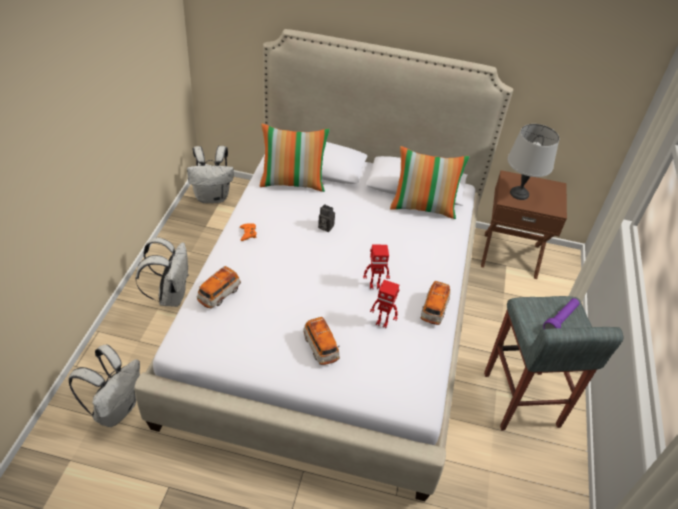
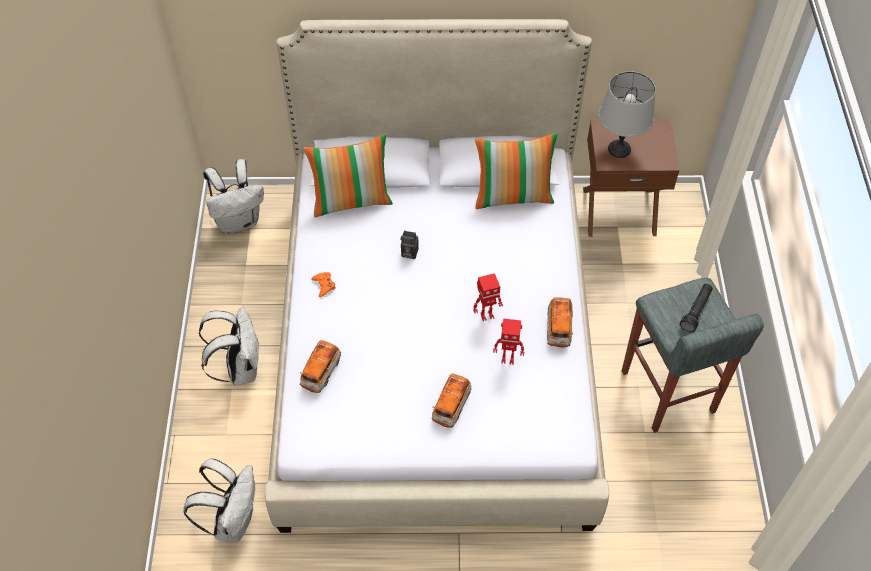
camera: 10 degrees left, 10 degrees up
toy car [303,317,340,365] -> toy car turned 60 degrees clockwise [432,373,471,428]
purple flashlight [543,298,580,329] -> black flashlight [680,284,713,332]

